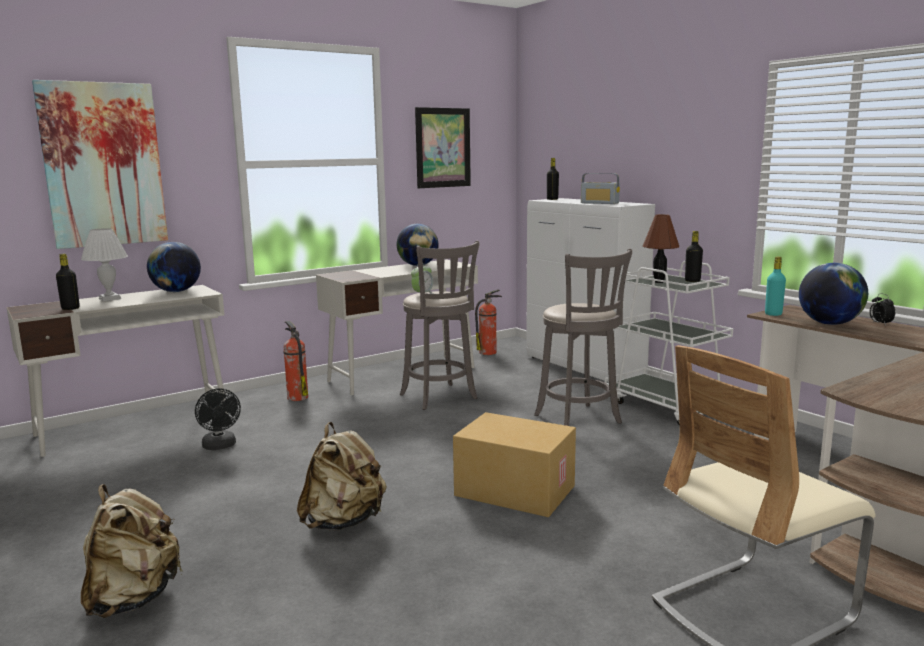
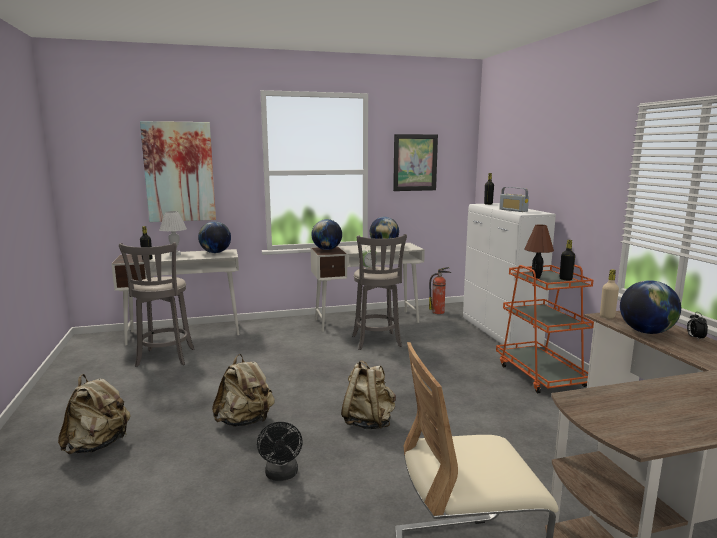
camera: 20 degrees right, 0 degrees up
black fan [195,388,241,450] -> black fan moved to [257,422,303,481]
fire extinguisher [283,321,308,401] -> none
cardboard box [453,412,576,517] -> beige backpack [341,360,396,429]
grey stool [534,248,632,426] -> grey stool moved to [119,242,194,367]
white cart [604,261,733,425] -> orange cart [496,264,594,393]
turquoise bottle [765,257,786,316] -> beige bottle [600,269,619,318]
none -> globe [312,219,342,250]

